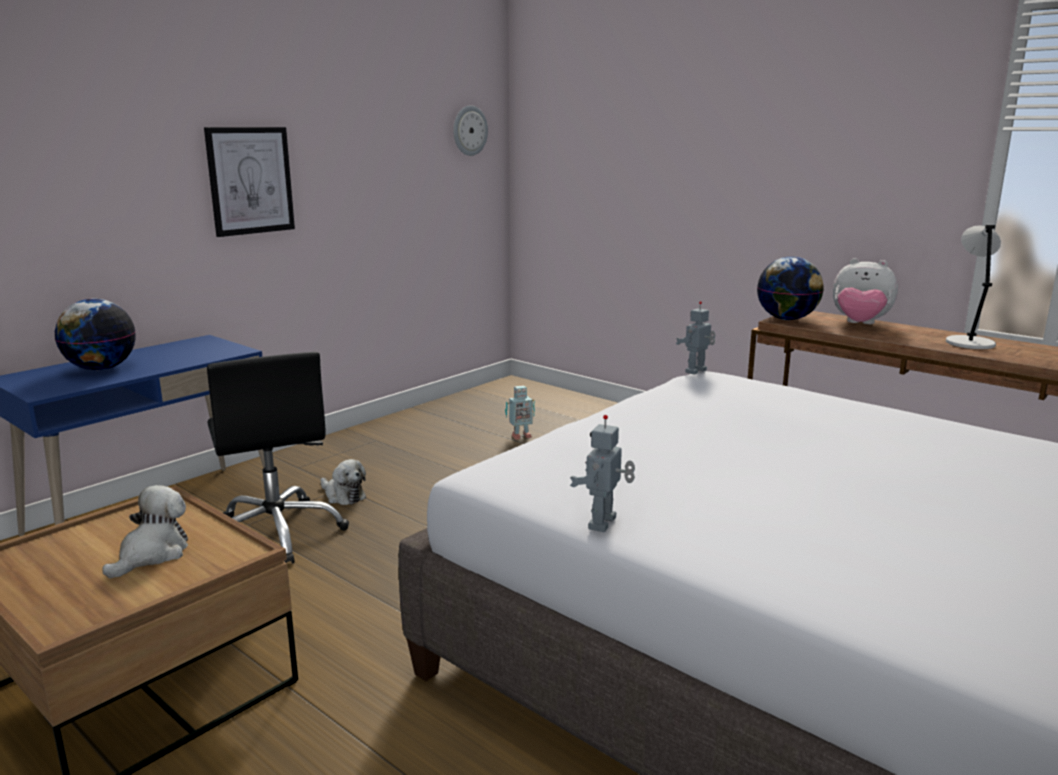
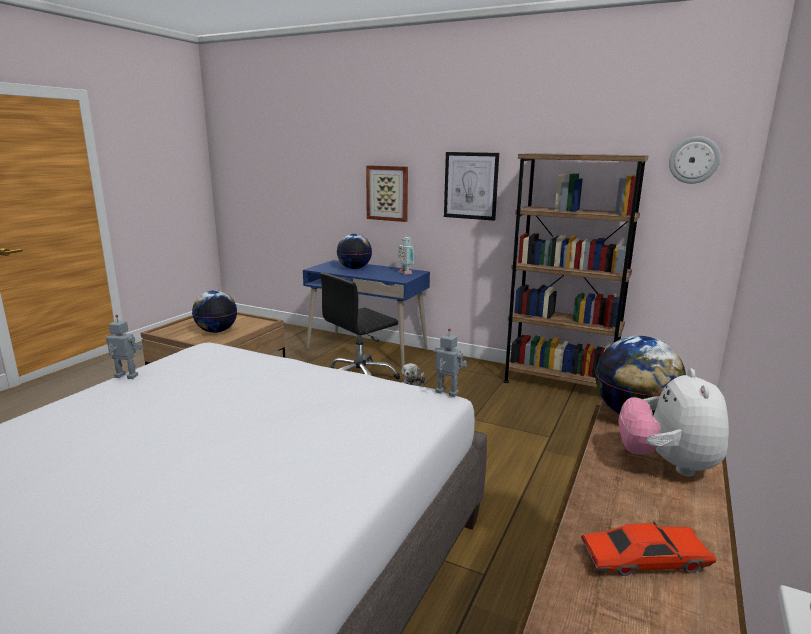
camera: 75 degrees right, 0 degrees up
plush toy [102,485,188,578] -> globe [192,290,237,333]
toy robot [505,385,535,440] -> toy robot moved to [398,237,414,275]
grey table lamp [946,225,1001,349] -> red toy car [580,520,716,576]
none -> picture [366,165,408,222]
none -> brown bookcase [503,153,648,387]

